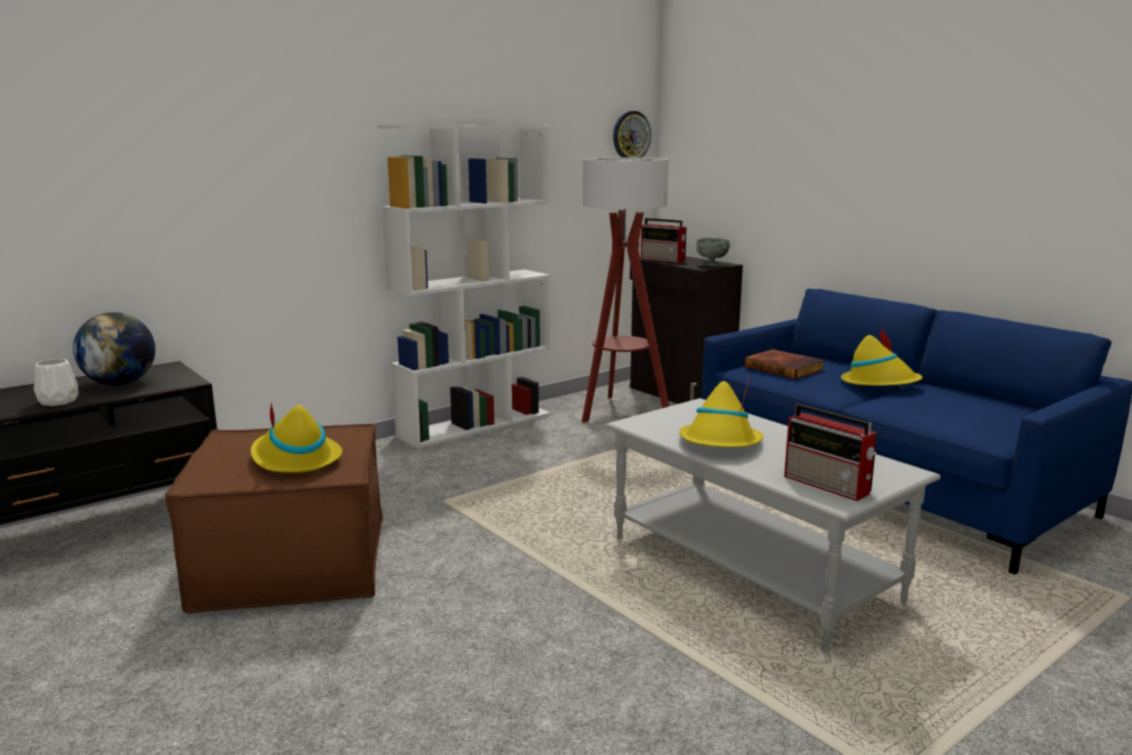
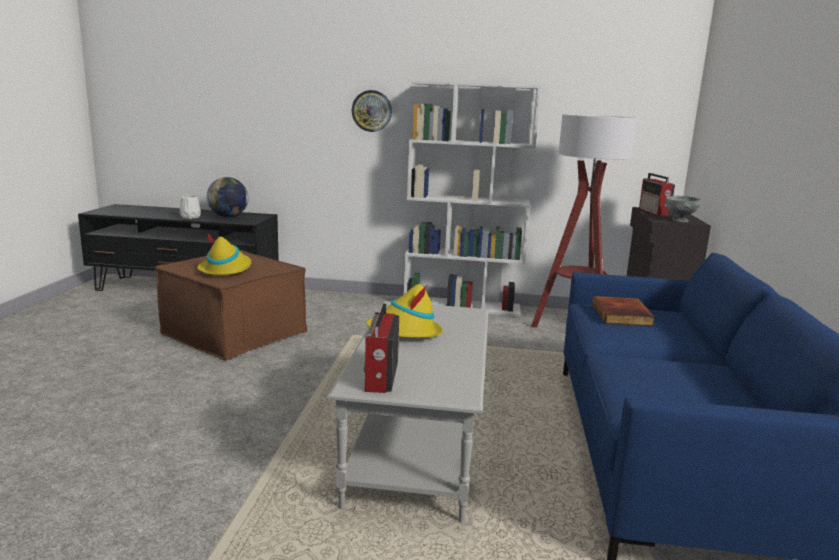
camera: 45 degrees right, 0 degrees up
wall clock [613,111,651,158] -> wall clock moved to [352,90,392,132]
yellow hat [841,327,923,386] -> none

